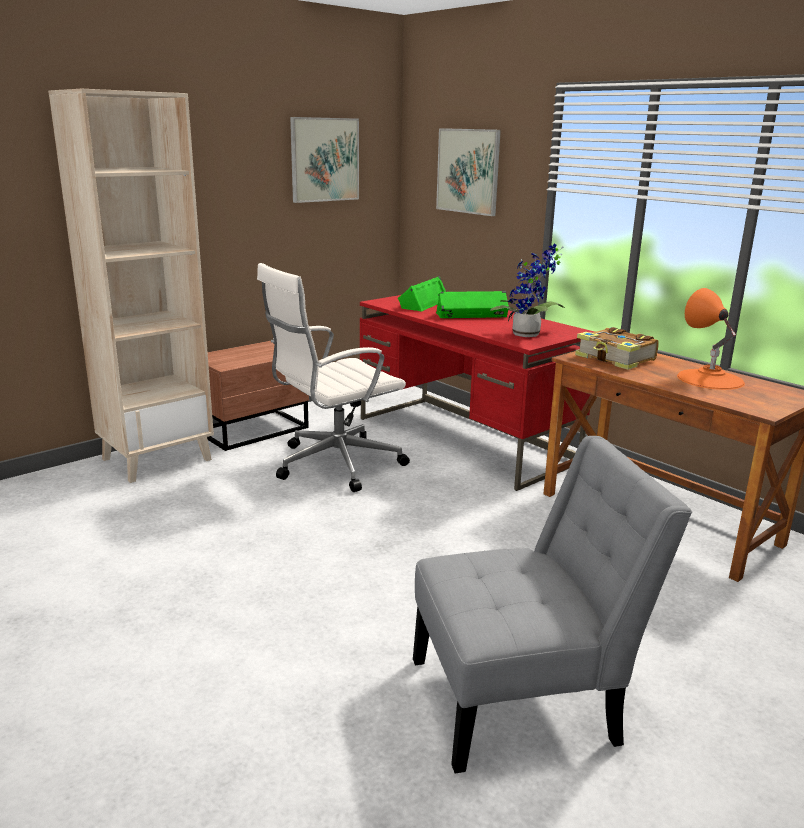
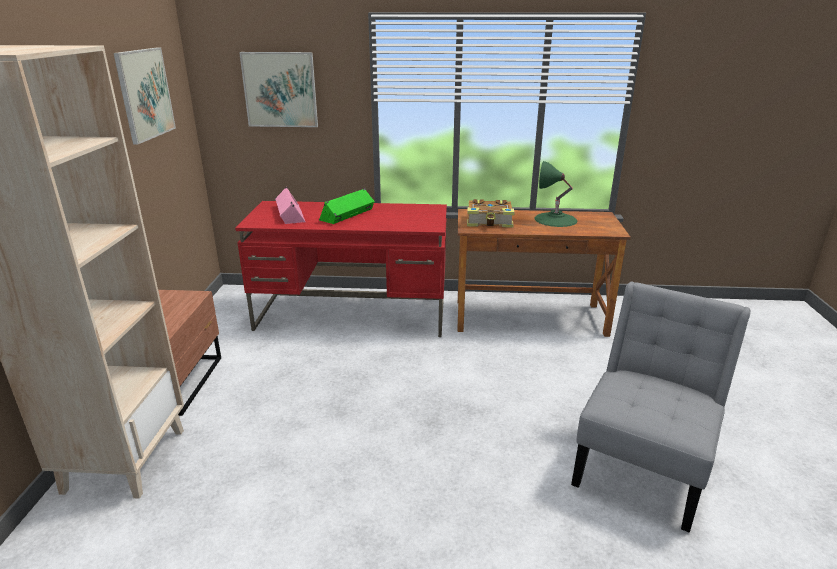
camera: 45 degrees left, 5 degrees up
white office chair [257,263,410,492] -> none
green speaker [398,276,446,312] -> pink speaker [275,186,306,224]
potted plant [491,243,565,337] -> none
orange table lamp [677,288,745,390] -> green table lamp [534,161,577,227]

